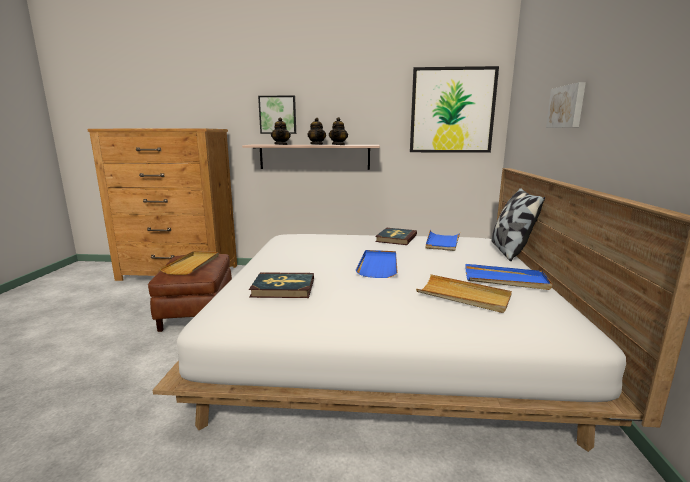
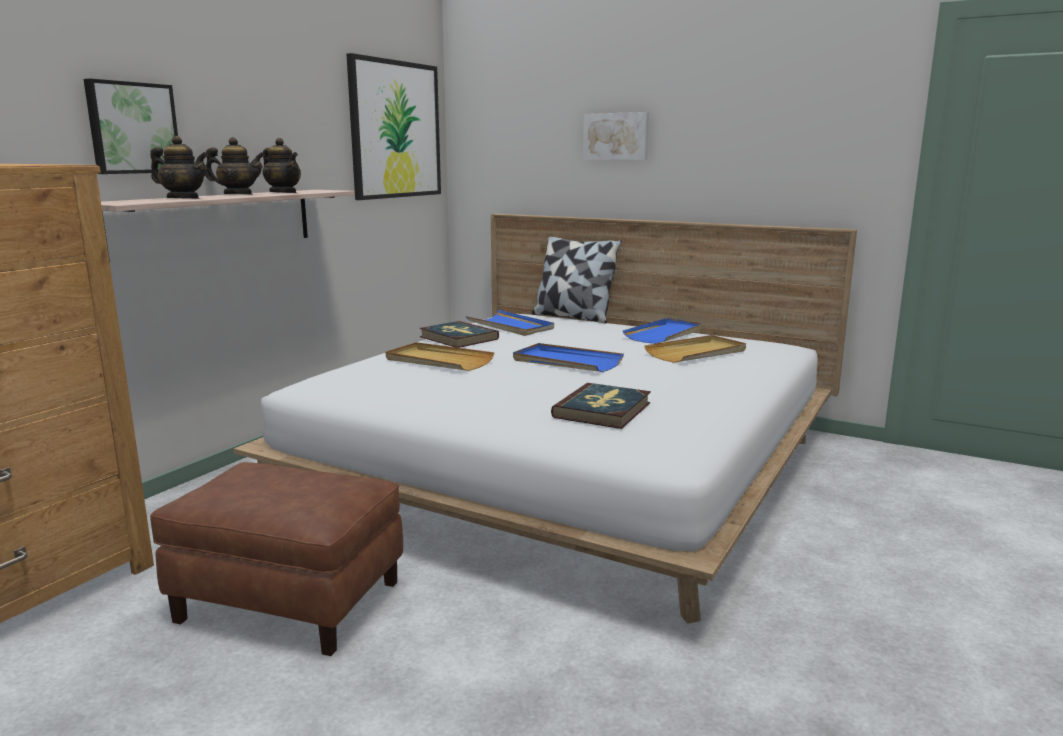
camera: 65 degrees left, 0 degrees up
beige tray [159,251,219,275] -> beige tray moved to [386,342,494,371]

